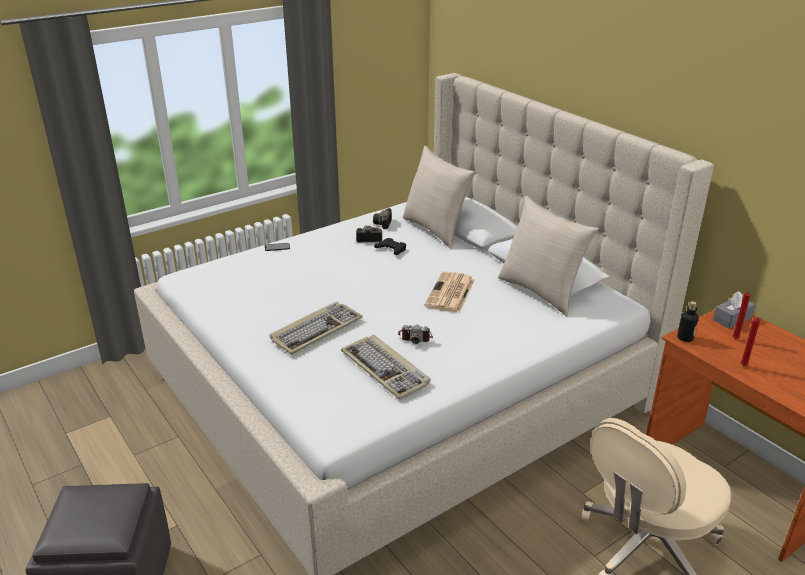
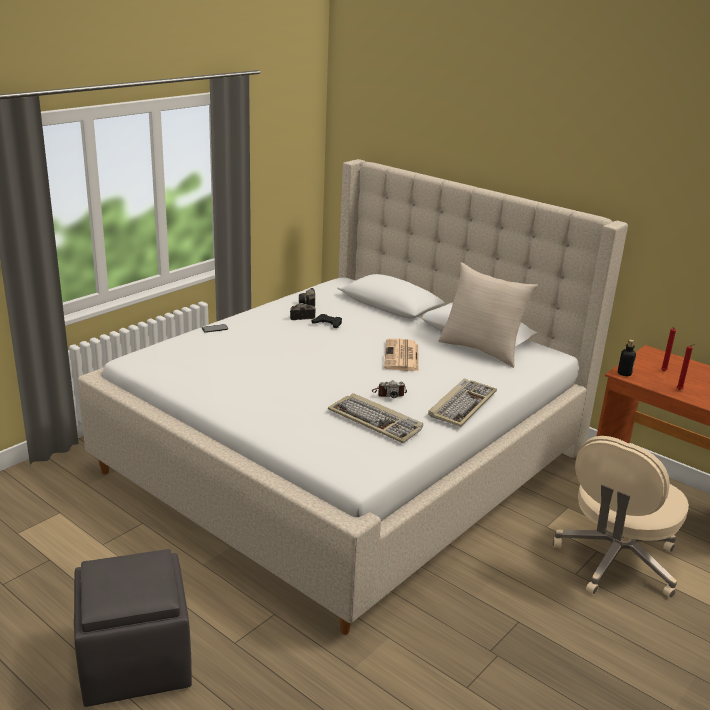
camera: 15 degrees left, 5 degrees down
keyboard [270,301,363,355] -> keyboard moved to [428,378,497,427]
beige pillow [403,146,476,248] -> none
grey tissue box [713,291,756,329] -> none

